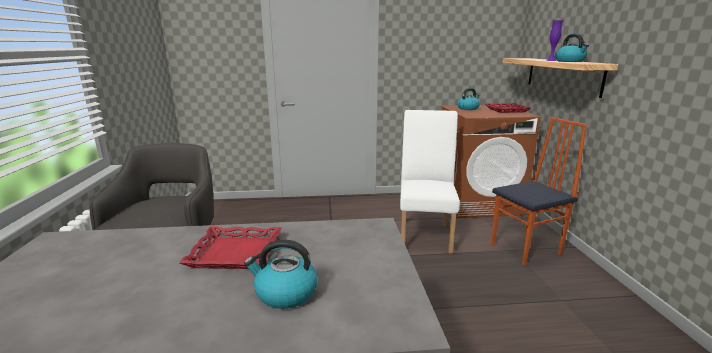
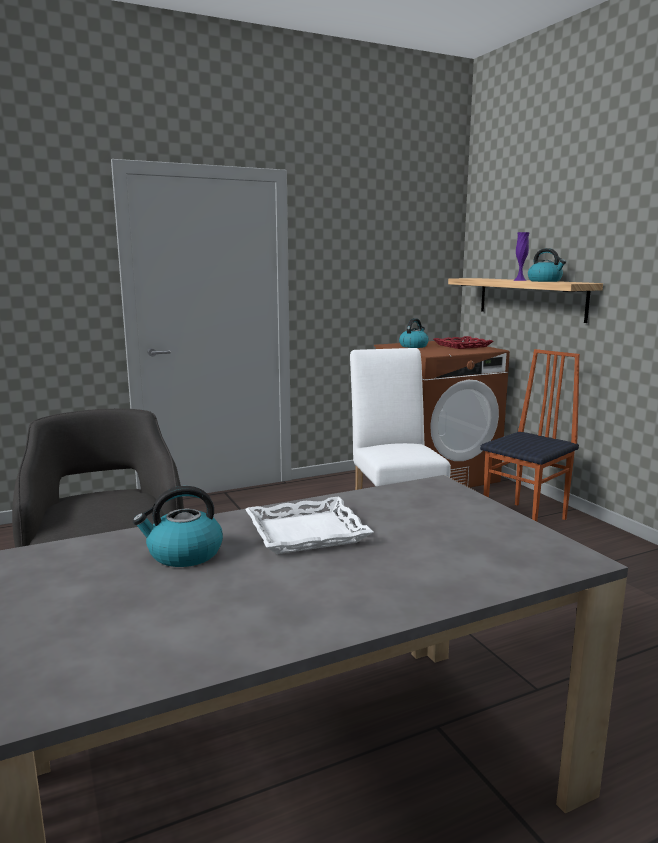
camera: 20 degrees left, 5 degrees down
red tray [179,226,282,269] -> white tray [245,496,374,554]
kettle [244,239,318,309] -> kettle moved to [133,486,223,567]

